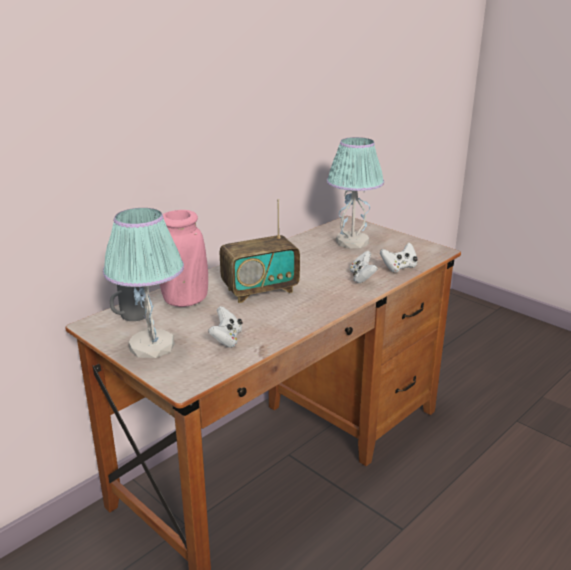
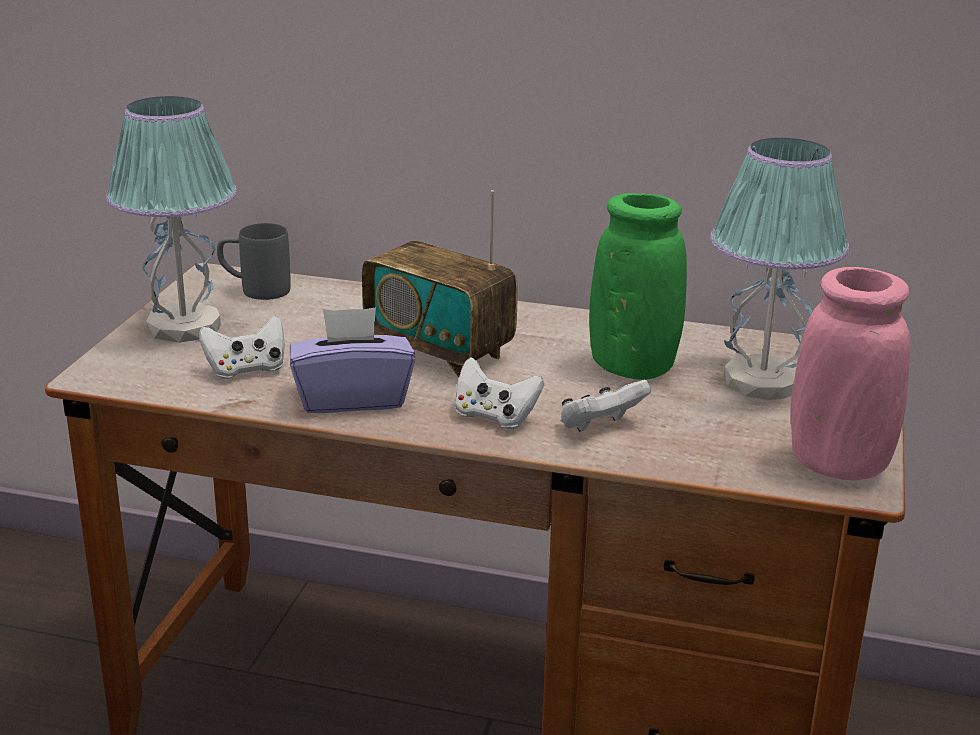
camera: 60 degrees right, 0 degrees up
pink vase [160,210,208,307] -> pink vase moved to [791,267,910,480]
white game controller [380,243,418,272] -> white game controller moved to [455,357,544,429]
none -> purple tissue box [290,307,415,413]
none -> green vase [589,193,687,380]

